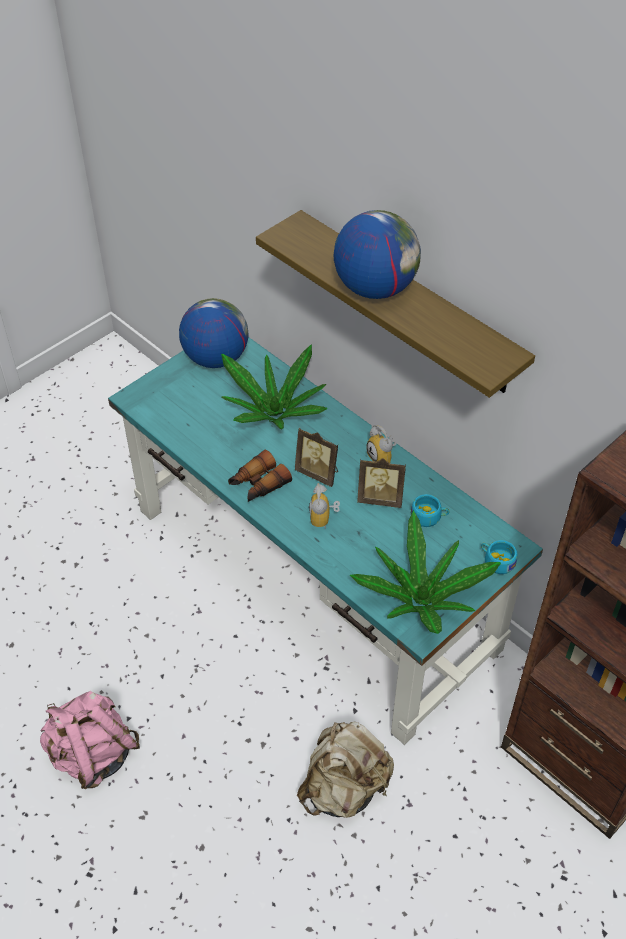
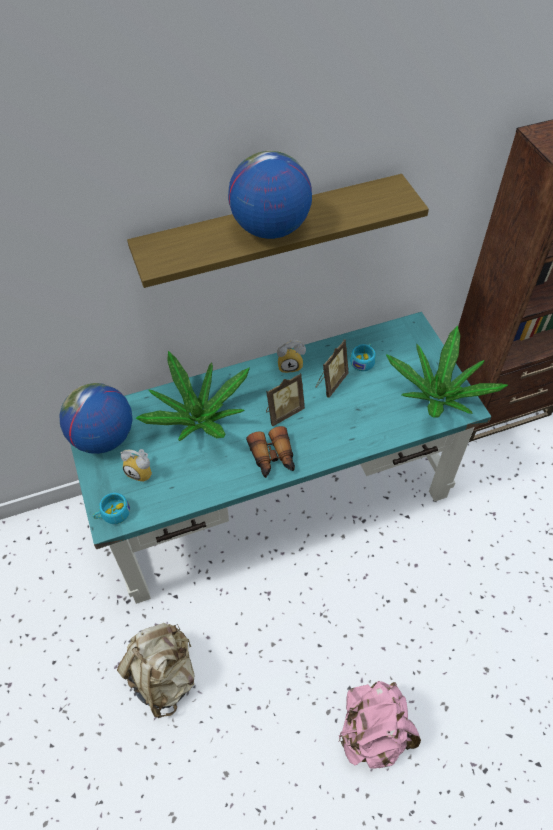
camera: 65 degrees left, 5 degrees up
beige backpack [297,722,394,818] -> beige backpack moved to [117,623,195,718]
alarm clock [309,483,340,529] -> alarm clock moved to [121,449,152,482]
turquoise cup [481,540,517,574] -> turquoise cup moved to [93,493,130,524]

